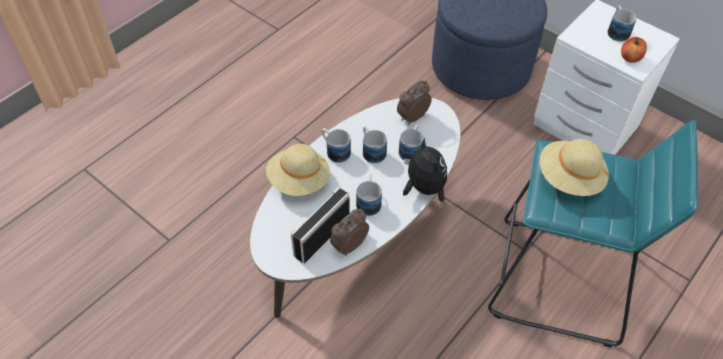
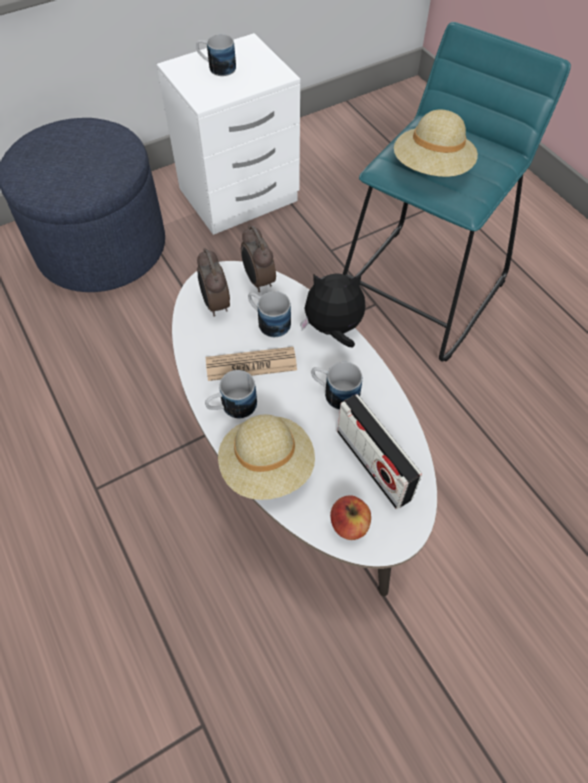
camera: 70 degrees left, 5 degrees up
alarm clock [330,209,369,256] -> alarm clock moved to [241,225,276,292]
mug [363,126,387,163] -> newspaper [206,347,297,381]
apple [621,37,647,63] -> apple moved to [330,495,371,540]

